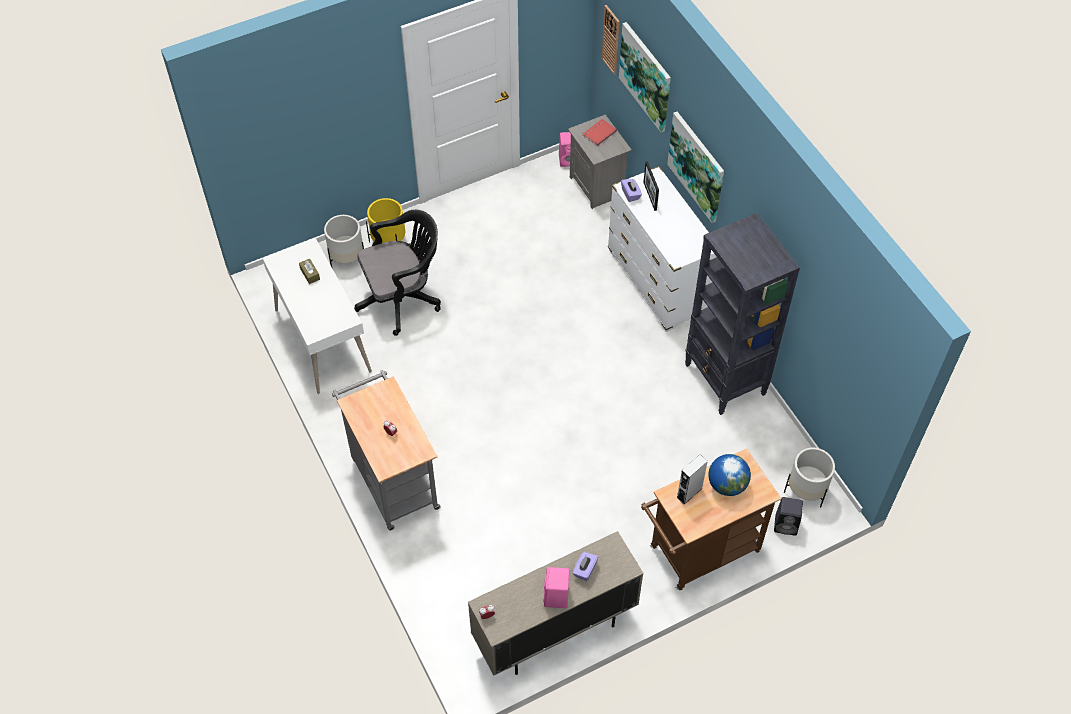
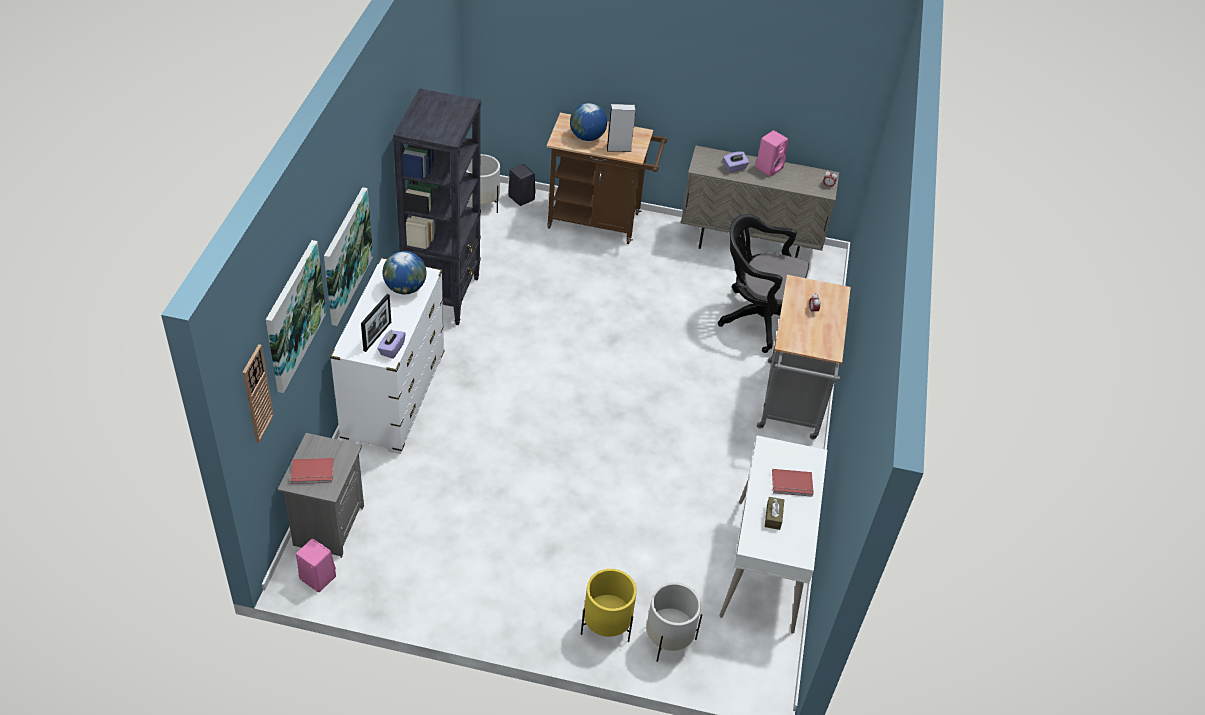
camera: 145 degrees left, 10 degrees down
black office chair [354,210,441,336] -> black office chair moved to [718,214,809,353]
none -> globe [383,251,426,294]
none -> red book [772,469,814,497]

